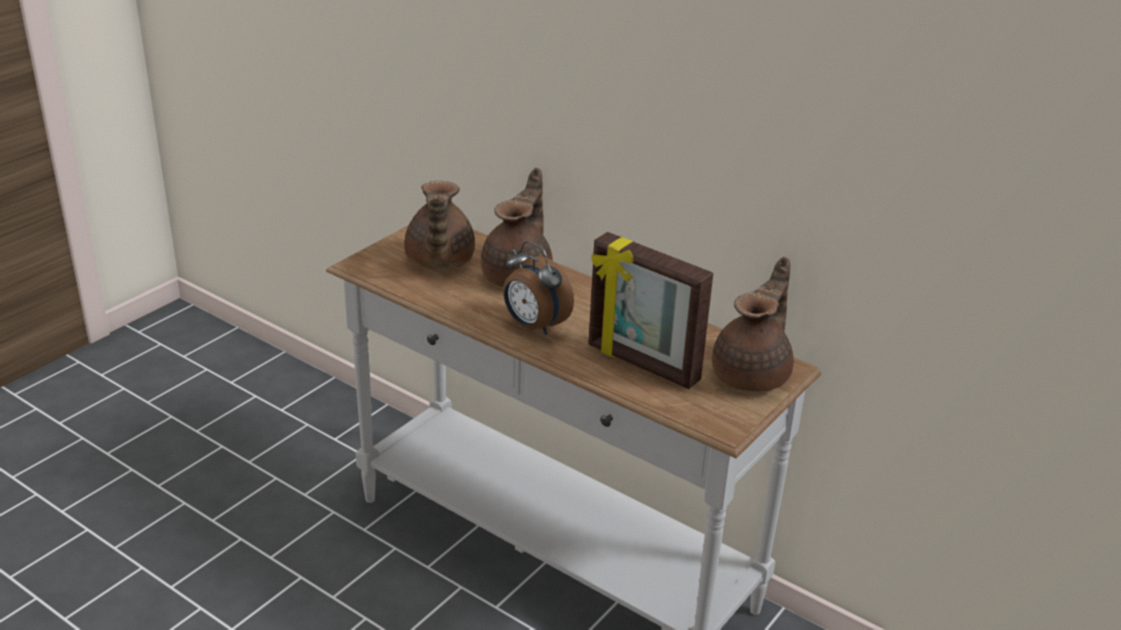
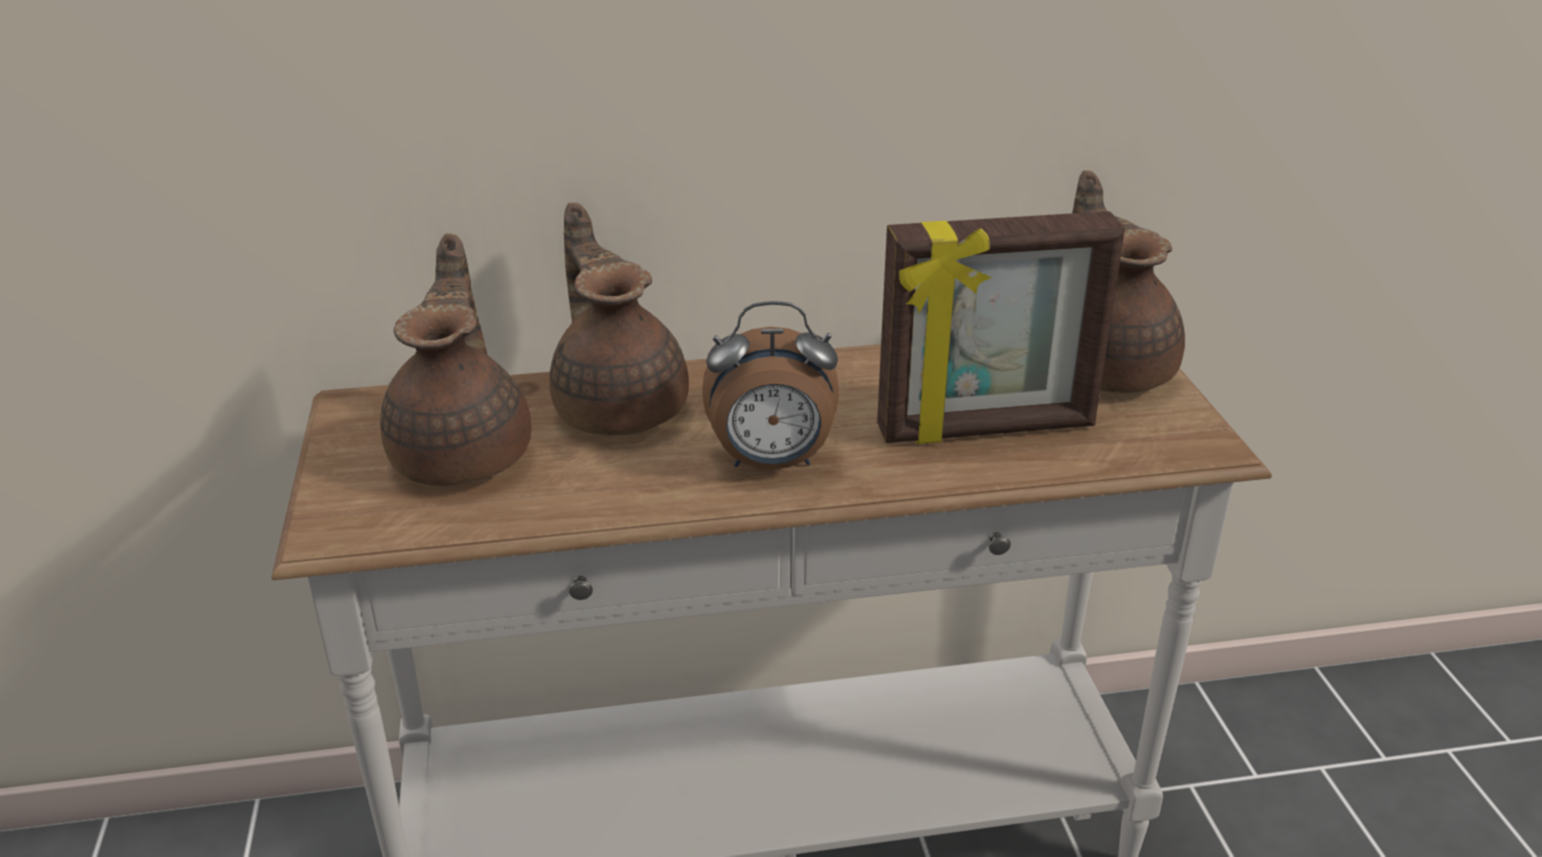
camera: 45 degrees left, 0 degrees up
brown teapot [404,181,475,269] -> brown teapot turned 135 degrees counterclockwise [380,233,532,486]

